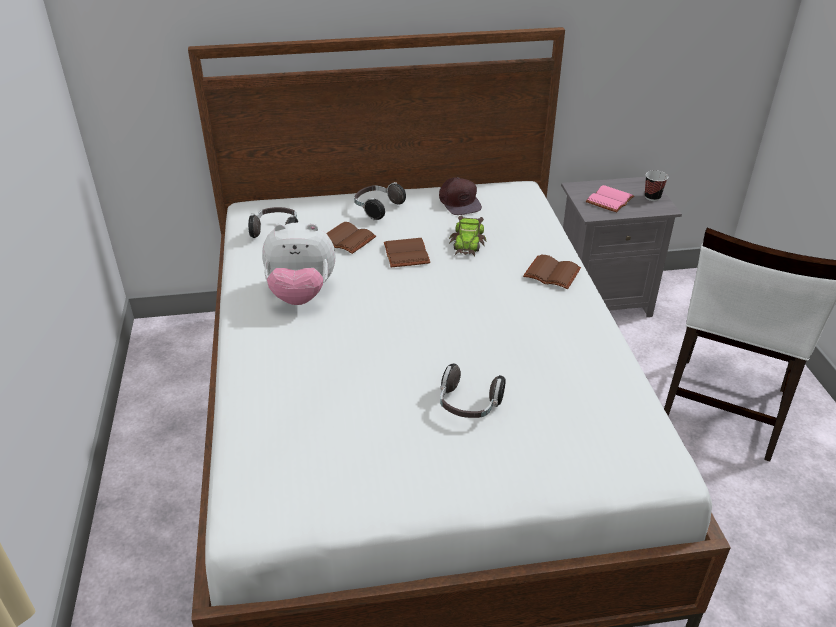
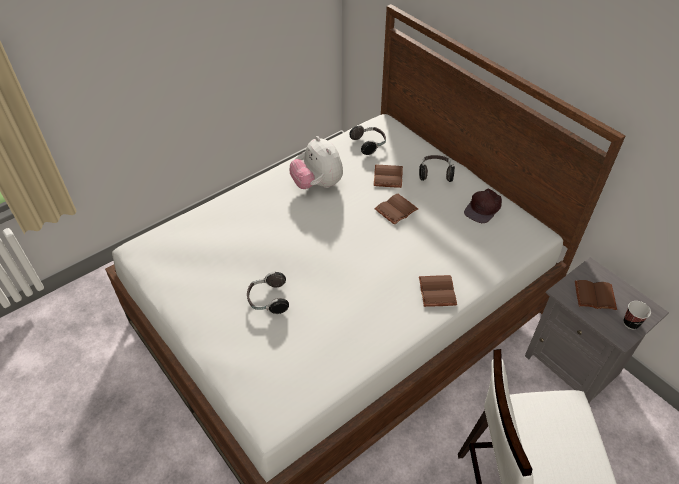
camera: 60 degrees right, 10 degrees up
toy car [449,216,487,257] -> none
pink book [586,185,634,212] -> brown book [575,280,617,310]

